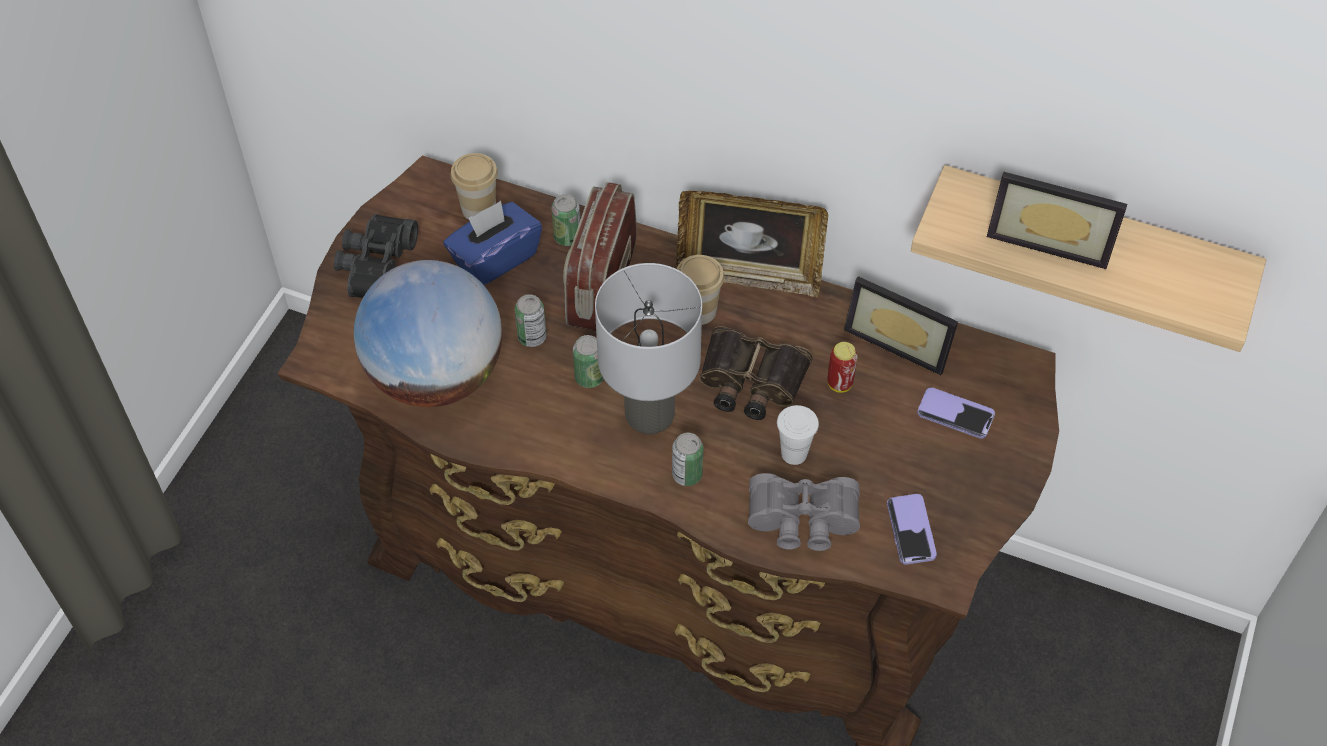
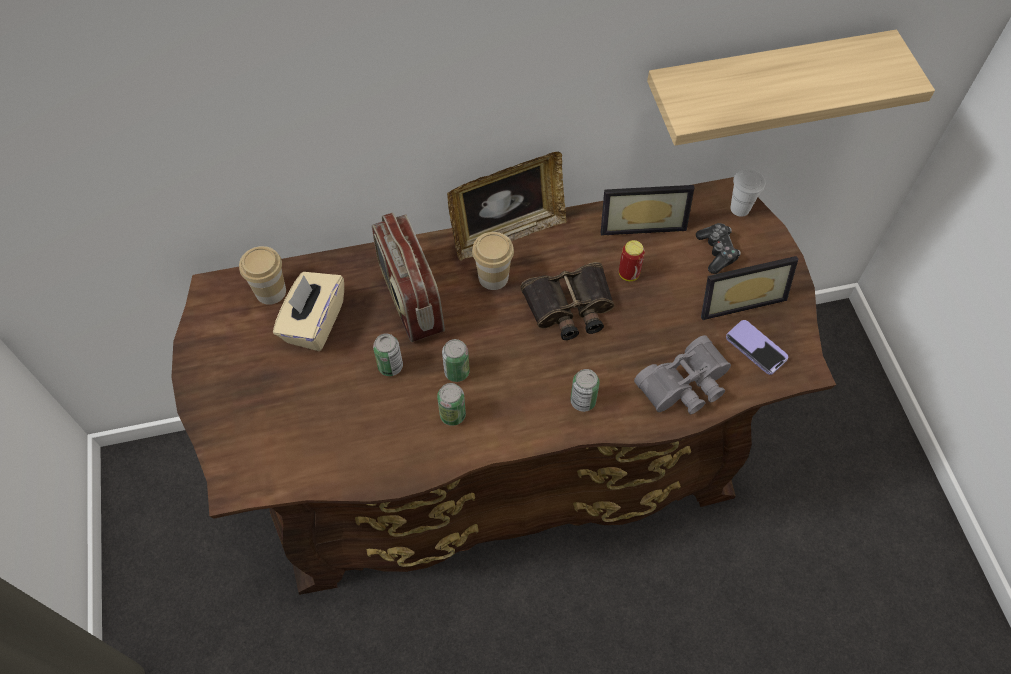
camera: 35 degrees left, 5 degrees up
black binoculars [334,214,418,298] -> none
globe [354,260,502,407] -> none
blue tissue box [443,201,542,285] -> beige tissue box [273,272,344,351]
can [551,194,580,246] -> can moved to [437,383,466,426]
white table lamp [595,263,702,435] -> none
white cup [777,405,819,465] -> white cup moved to [730,169,765,217]
phone [917,387,995,439] -> game controller [696,223,741,274]
picture frame [987,172,1127,269] -> picture frame moved to [701,256,798,320]

